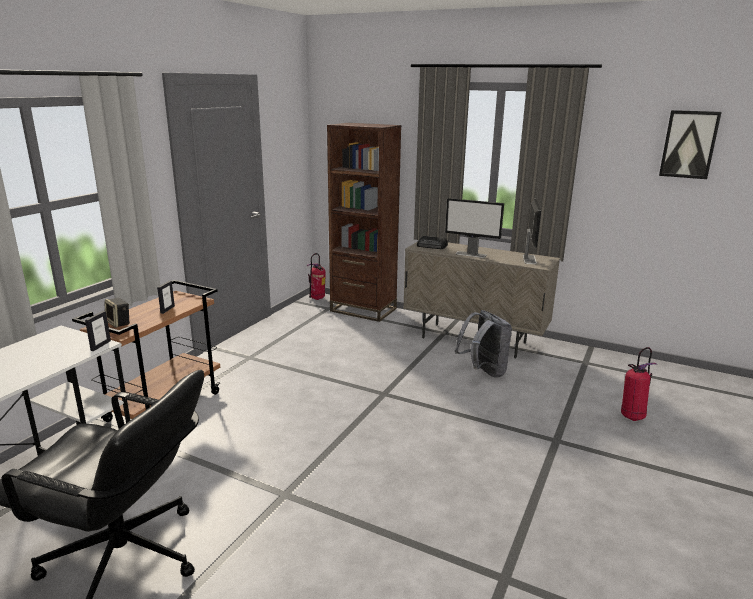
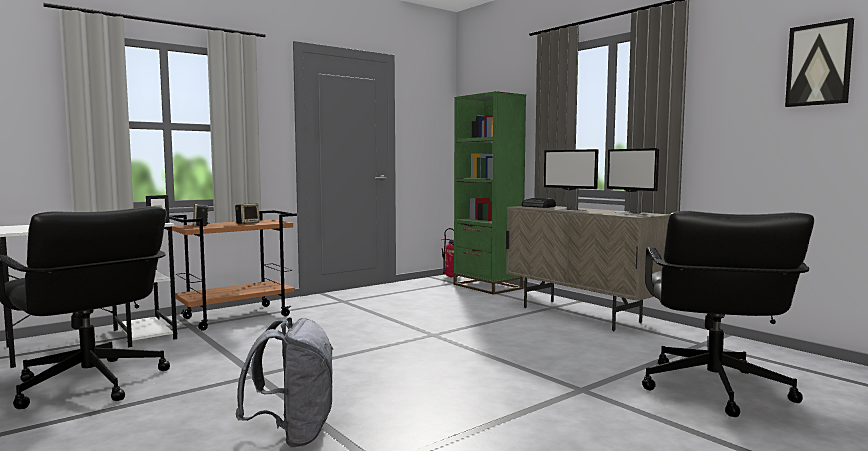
camera: 25 degrees right, 15 degrees down
picture frame [157,281,175,314] -> speaker [235,203,260,224]
brown bookcase [327,123,401,322] -> green bookcase [454,91,526,295]
grey backpack [455,310,512,378] -> grey backpack moved to [235,317,333,448]
monitor [523,199,541,264] -> monitor turned 120 degrees clockwise [607,148,659,215]
fire extinguisher [621,347,658,421] -> black office chair [642,211,814,417]

